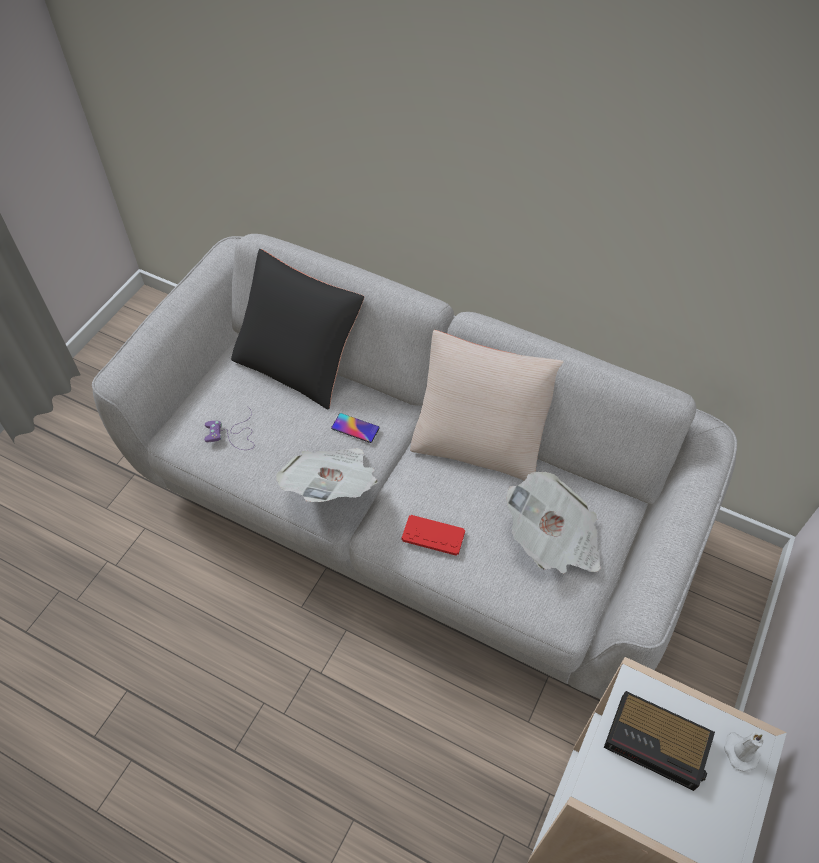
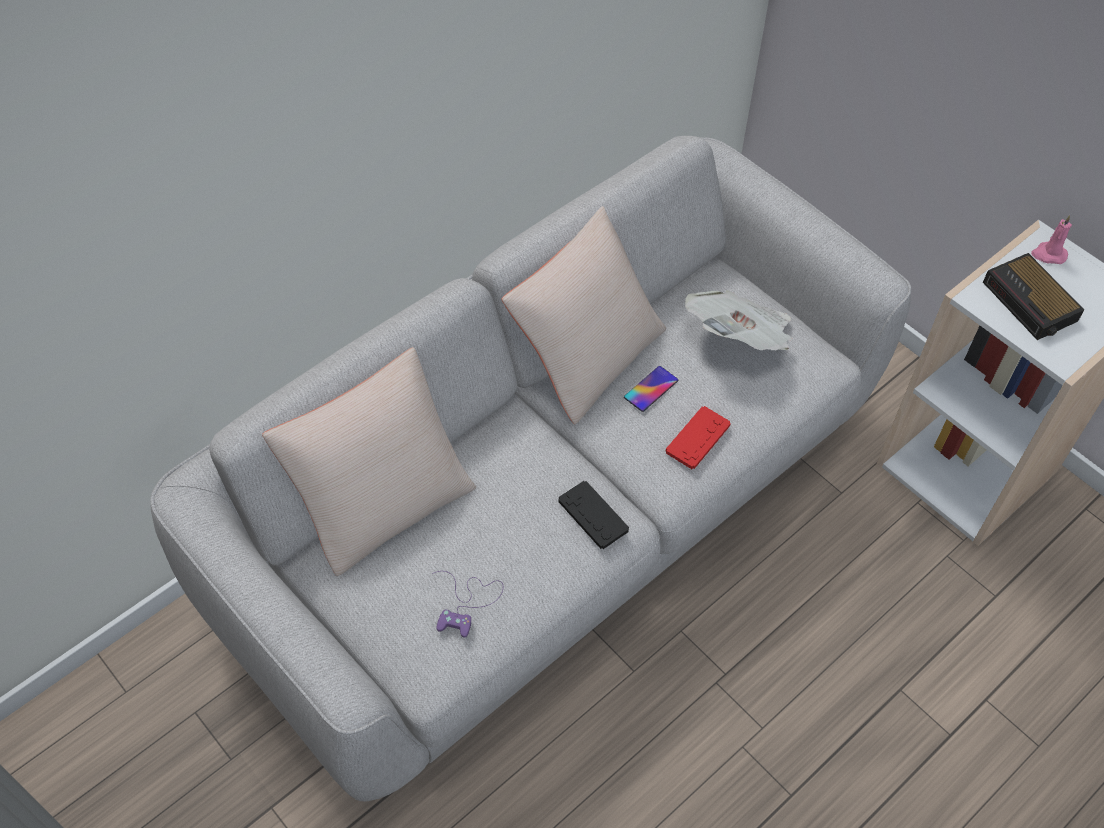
camera: 70 degrees left, 0 degrees up
black pillow [231,249,364,410] -> beige pillow [262,347,476,576]
newspaper [276,448,378,502] -> black game controller [558,481,629,549]
phone [331,413,380,443] -> phone moved to [624,366,678,412]
alarm clock [604,691,715,791] -> alarm clock turned 105 degrees clockwise [983,253,1084,340]
white candle [724,731,764,772] -> pink candle [1031,215,1072,264]

